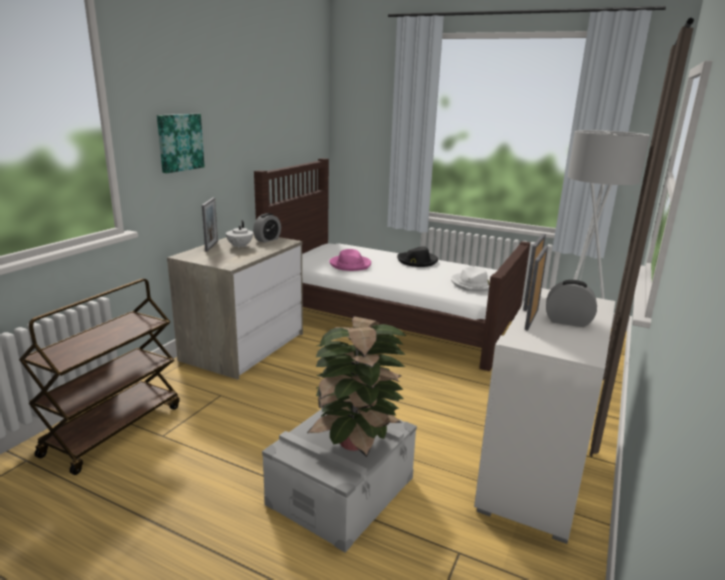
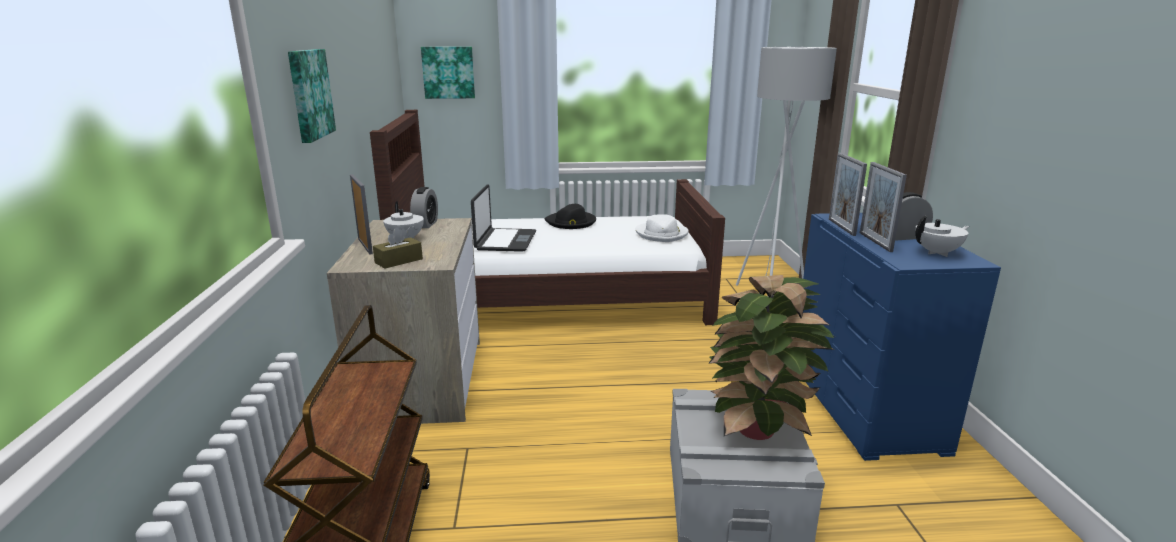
camera: 30 degrees left, 0 degrees up
pink hat [329,249,371,271] -> laptop [471,184,536,252]
white dresser [474,288,615,544] -> blue dresser [803,213,1001,461]
none -> brown tissue box [373,227,423,269]
none -> picture [421,47,475,99]
none -> white teapot [915,216,969,257]

